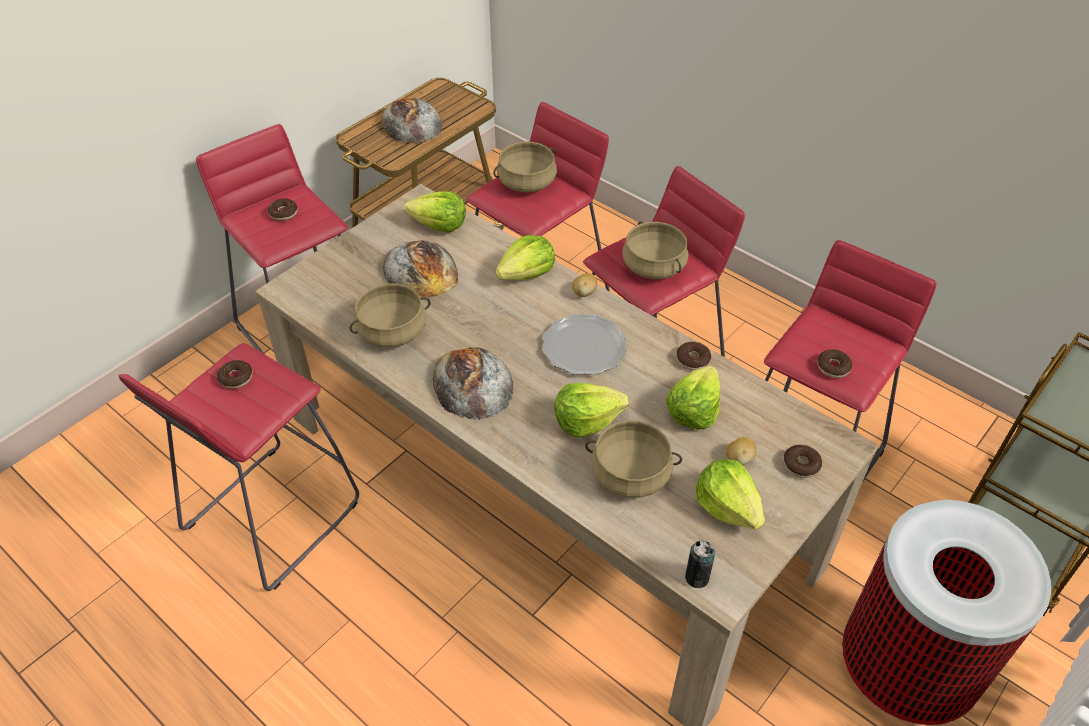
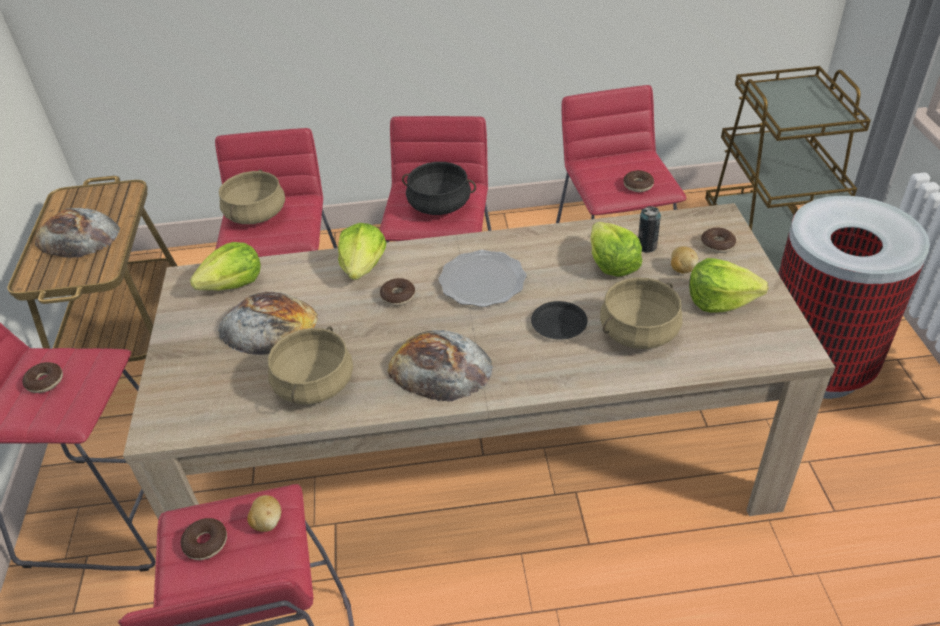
camera: 45 degrees left, 5 degrees down
lettuce [554,383,629,438] -> black plate [531,301,588,340]
potato [572,273,597,297] -> potato moved to [247,495,281,532]
beige cooking pot [622,221,689,279] -> black cooking pot [402,162,476,215]
donut [676,342,711,370] -> donut moved to [380,278,415,306]
can [685,540,715,588] -> can moved to [638,206,661,253]

